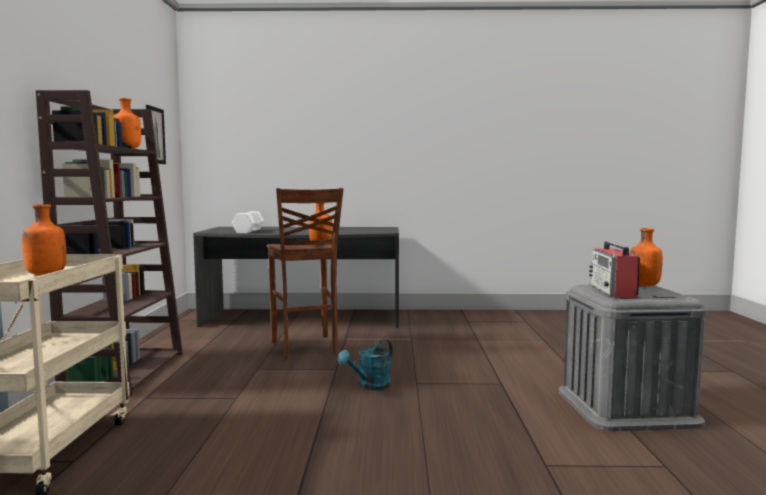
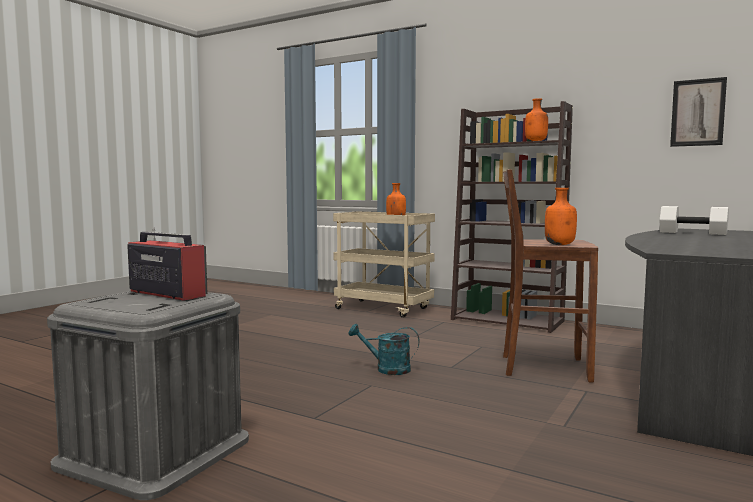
camera: 120 degrees right, 0 degrees up
turquoise watering can [338,339,393,390] -> turquoise watering can turned 60 degrees counterclockwise [349,324,420,375]
orange bottle [630,228,663,287] -> none

